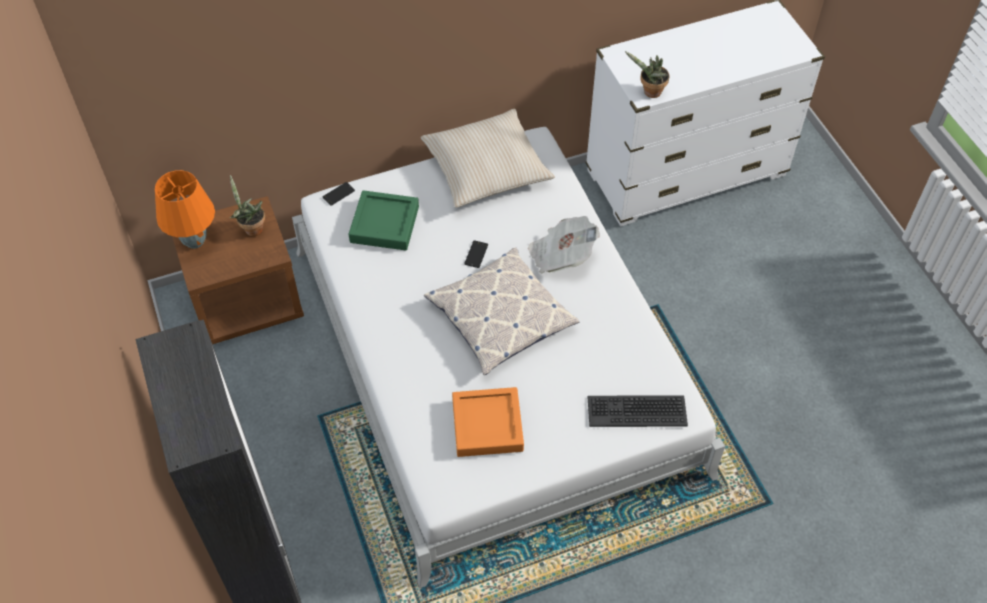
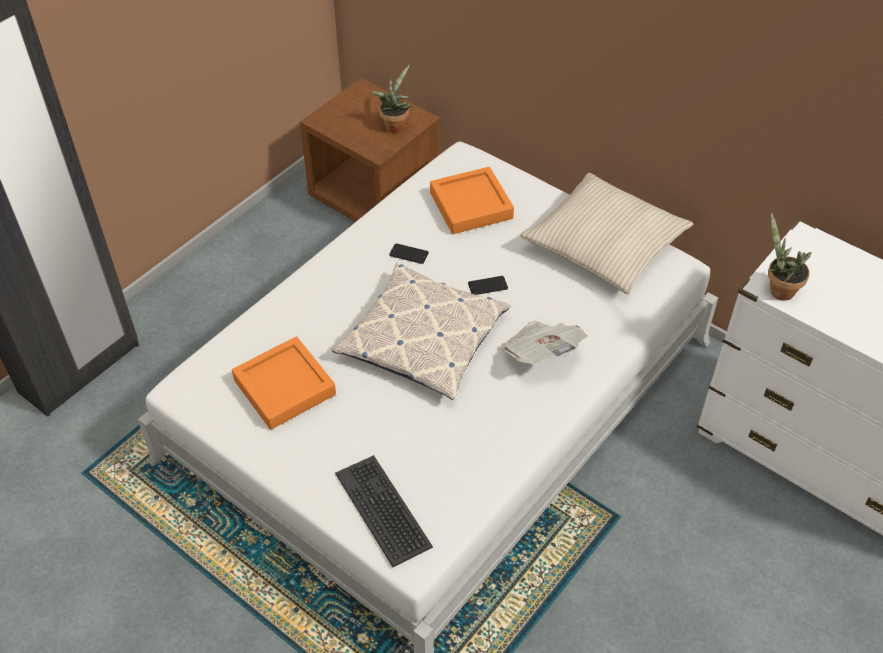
camera: 60 degrees right, 5 degrees down
orange table lamp [155,170,215,249] -> none
phone [323,182,355,206] -> phone moved to [389,243,429,264]
green tray [349,190,419,250] -> orange tray [430,167,514,234]

